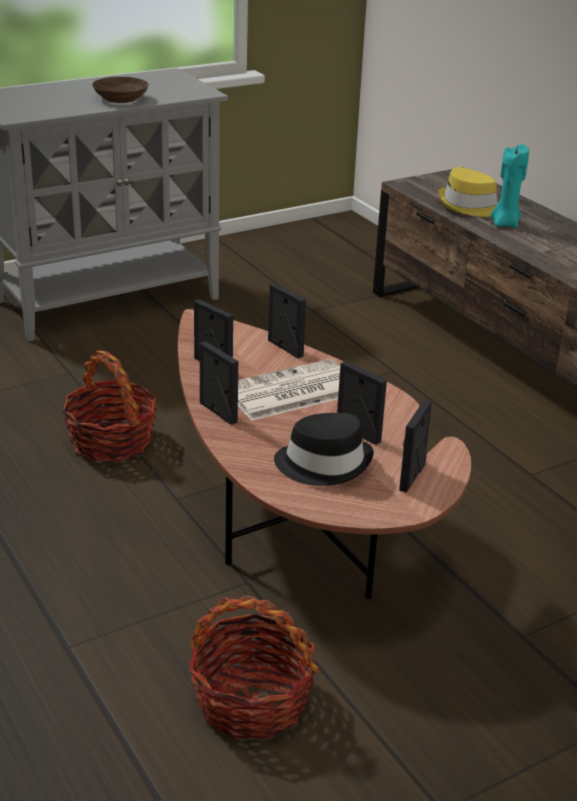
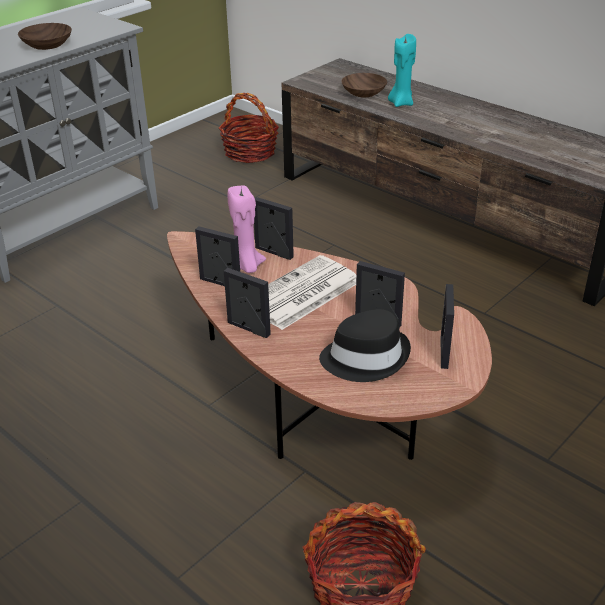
camera: 15 degrees left, 5 degrees up
basket [61,350,157,462] -> basket moved to [219,93,279,163]
yellow hat [438,167,498,217] -> brown bowl [341,73,387,97]
none -> pink candle [227,185,266,273]

